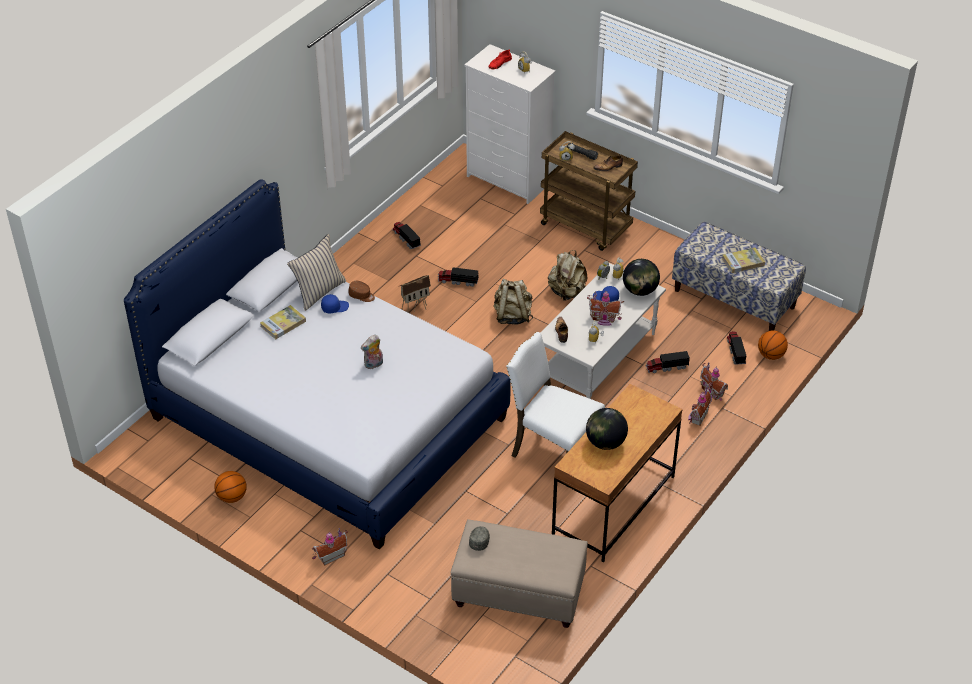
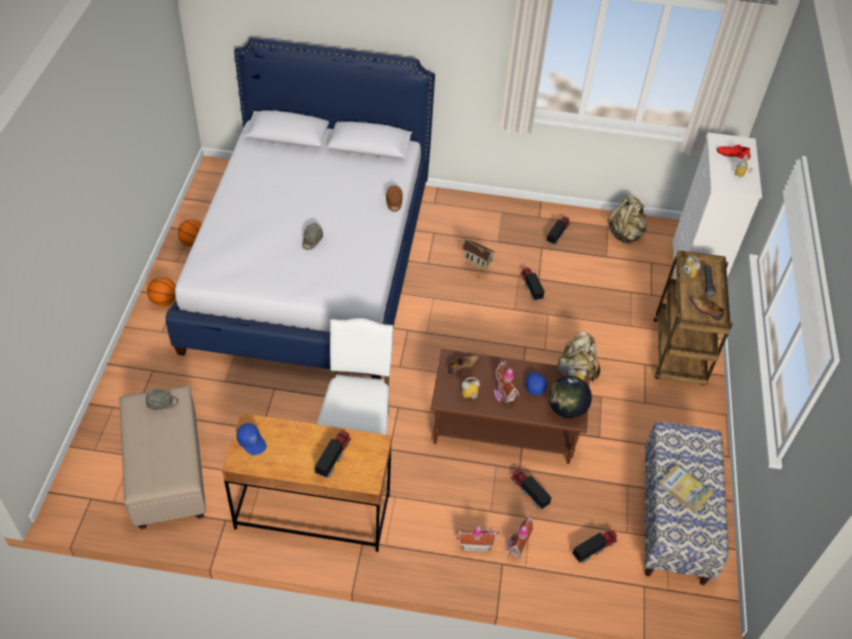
camera: 60 degrees right, 5 degrees up
book [260,305,306,339] -> none
beige pillow [287,234,346,311] -> none
toy house [312,528,348,566] -> none
blue cap [321,294,349,313] -> blue cap moved to [237,423,267,455]
plush toy [361,334,383,369] -> grey cap [302,223,323,250]
beige backpack [494,279,533,325] -> beige backpack moved to [608,195,647,244]
white coffee table [540,263,666,399] -> brown coffee table [431,349,590,464]
globe [586,408,628,450] -> none
basketball [758,331,788,360] -> basketball moved to [147,277,176,306]
none -> toy truck [315,430,351,478]

